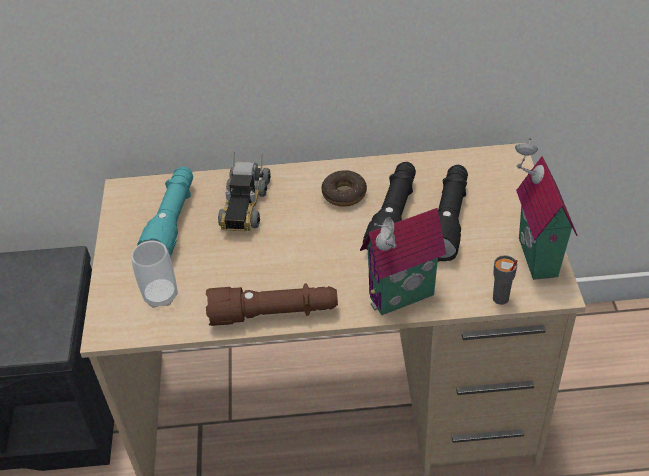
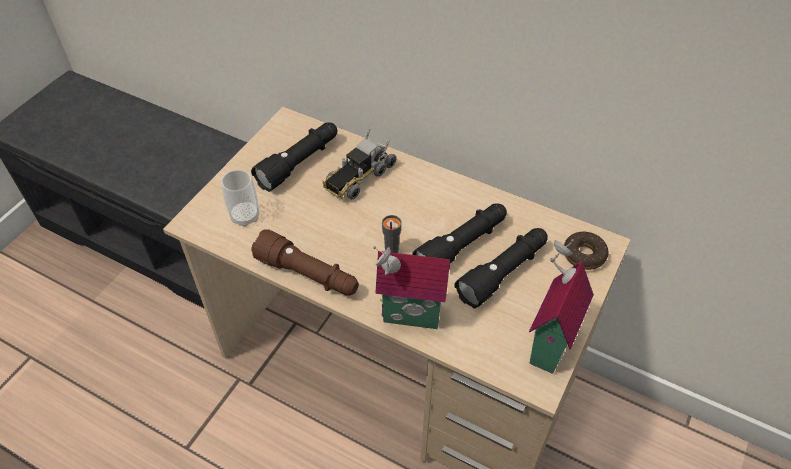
camera: 30 degrees right, 5 degrees up
turquoise flashlight [137,166,193,257] -> black flashlight [251,122,337,192]
donut [322,170,367,207] -> donut moved to [564,232,608,270]
grey cup [493,255,517,305] -> grey cup moved to [382,215,401,253]

